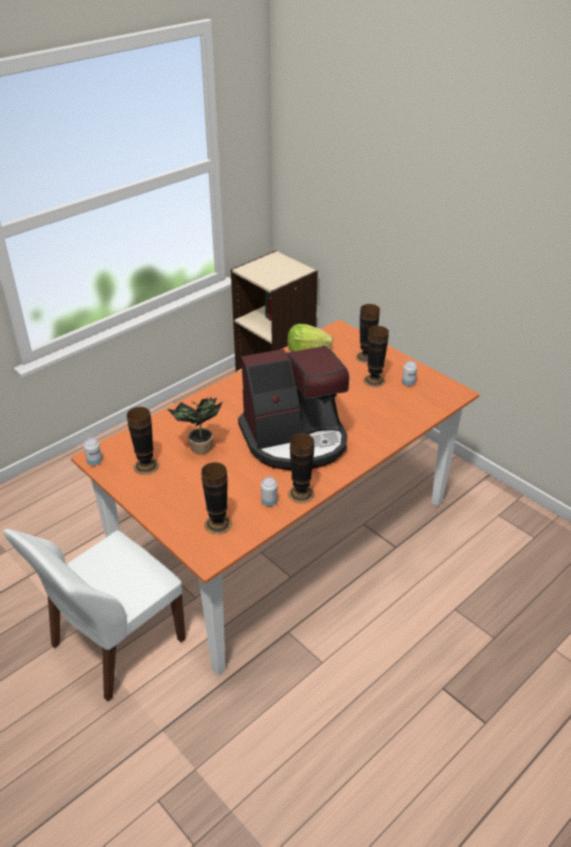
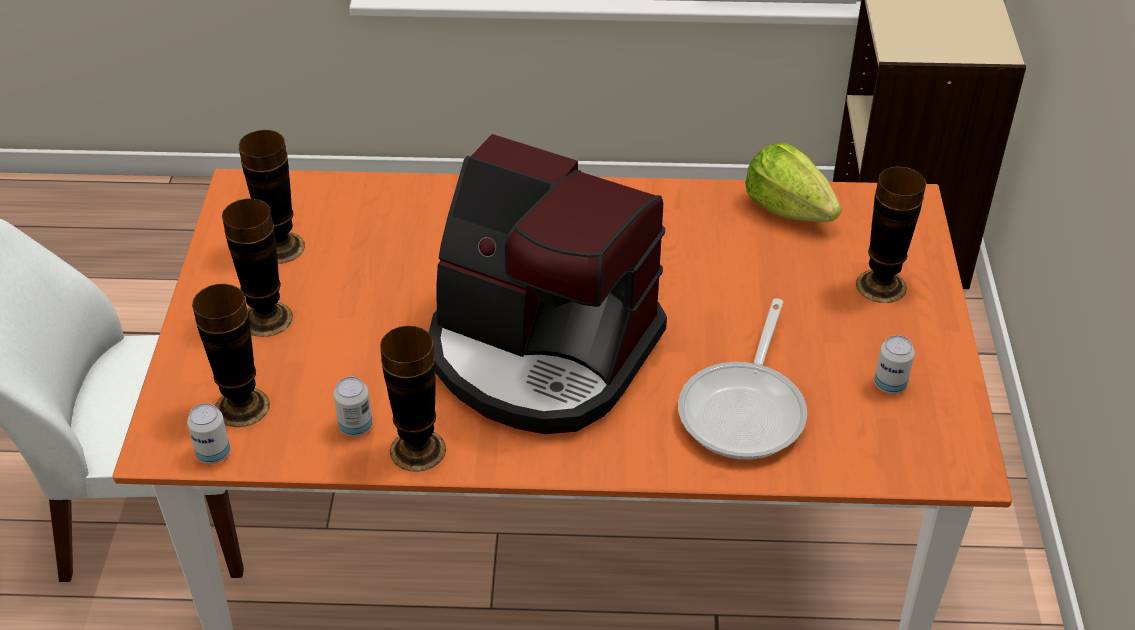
camera: 45 degrees right, 5 degrees up
can [84,438,102,466] -> can moved to [187,403,230,464]
potted plant [167,396,223,455] -> none
vase [363,326,389,387] -> vase moved to [222,198,293,337]
none -> frying pan [678,298,807,460]

